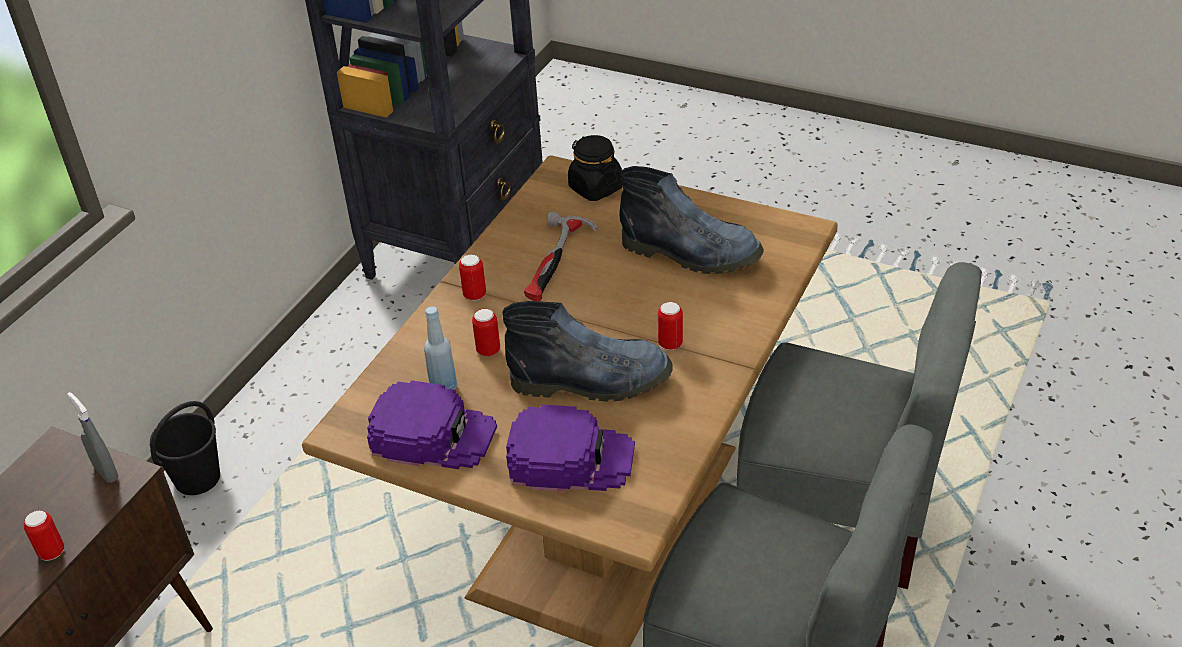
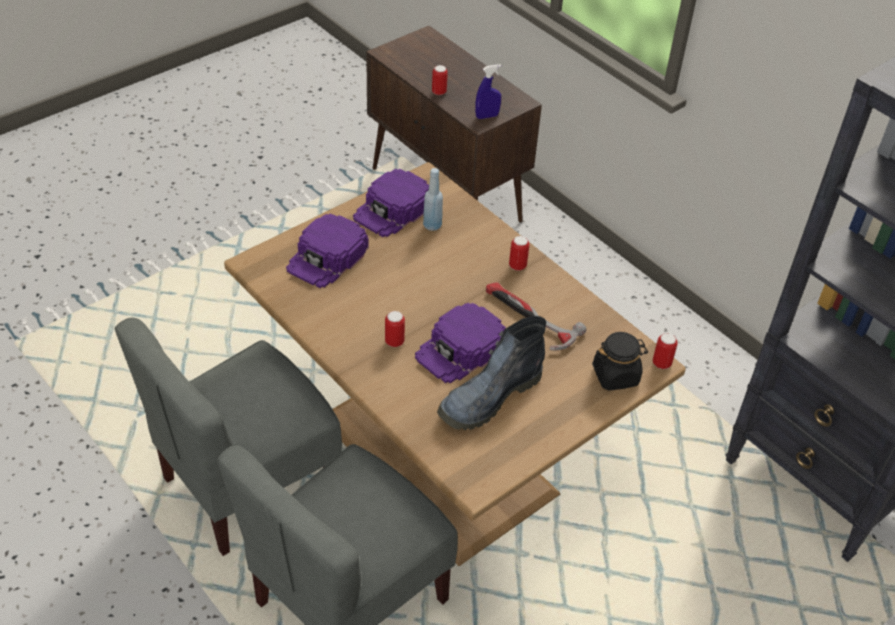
camera: 110 degrees right, 5 degrees up
grey spray bottle [67,392,118,483] -> blue spray bottle [475,64,501,119]
black bucket [150,401,220,495] -> none
can [472,309,500,356] -> can moved to [653,333,678,369]
boot [502,301,672,402] -> none
none -> purple cap [415,303,506,383]

